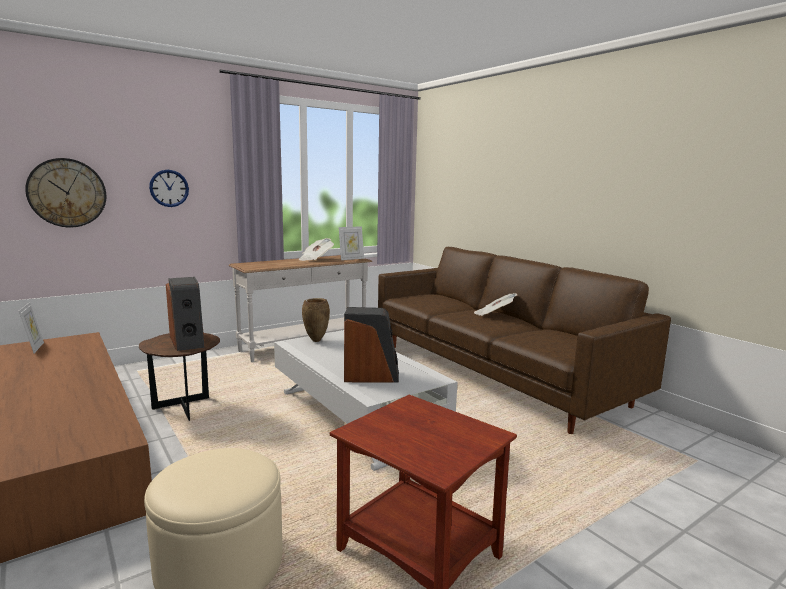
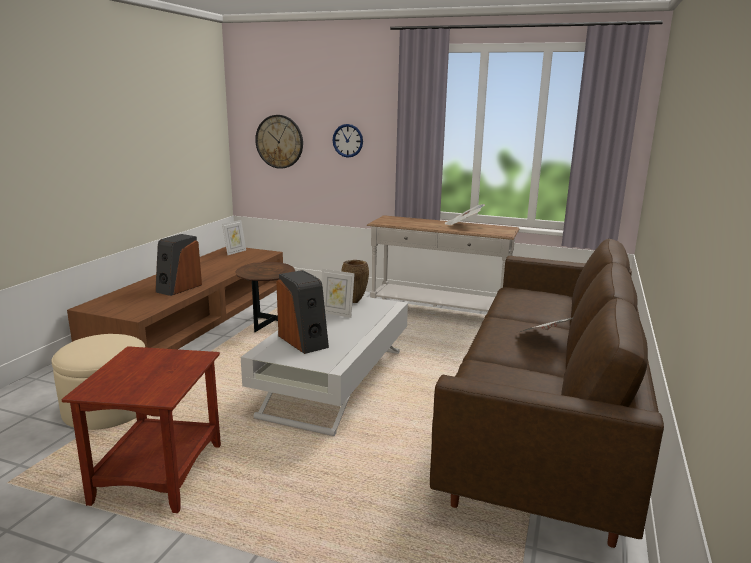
camera: 55 degrees right, 5 degrees up
speaker [166,277,205,351] -> speaker moved to [155,234,202,296]
picture frame [339,226,364,260] -> picture frame moved to [321,269,355,318]

